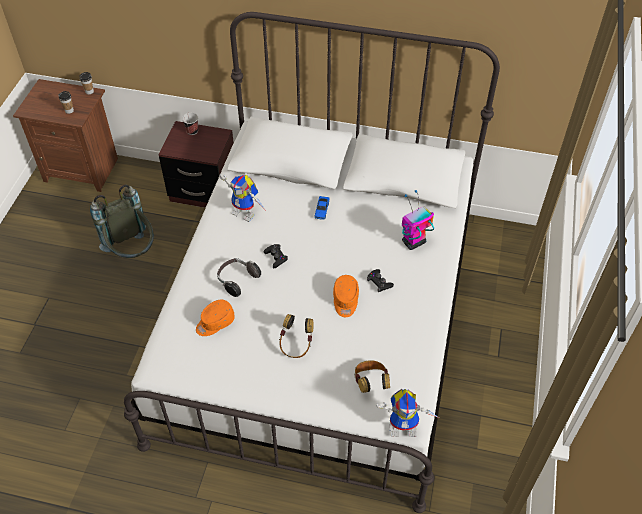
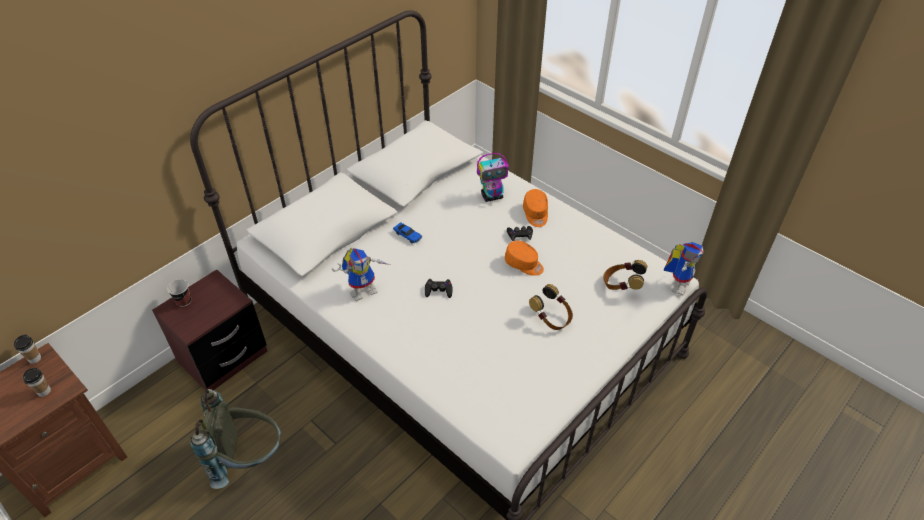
camera: 60 degrees left, 5 degrees down
orange cap [196,299,235,336] -> orange cap moved to [523,189,548,227]
headphones [217,258,261,297] -> none
toy robot [402,190,434,250] -> toy robot turned 105 degrees counterclockwise [477,153,509,202]

